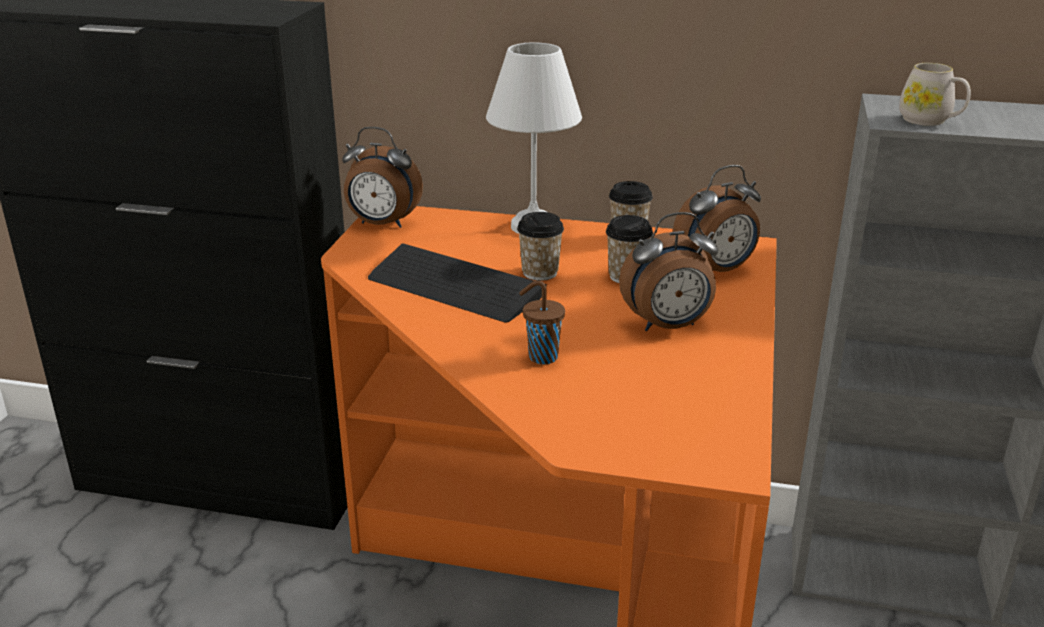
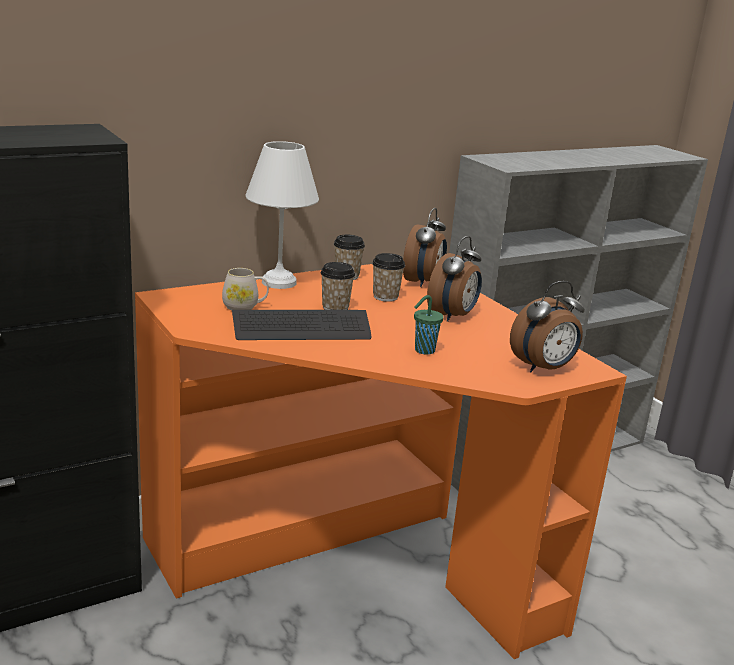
camera: 45 degrees left, 5 degrees down
alarm clock [342,127,423,228] -> alarm clock moved to [510,281,585,372]
brown cup [519,281,565,364] -> green cup [414,295,444,355]
white mug [899,63,971,126] -> white mug moved to [222,268,269,310]

